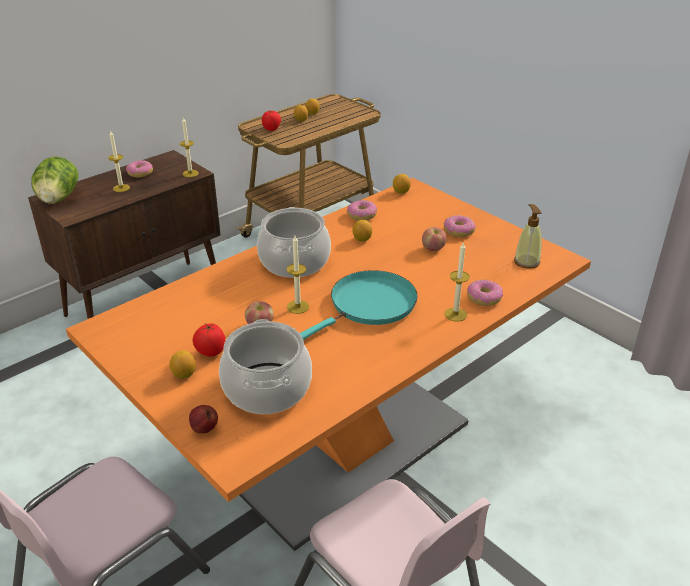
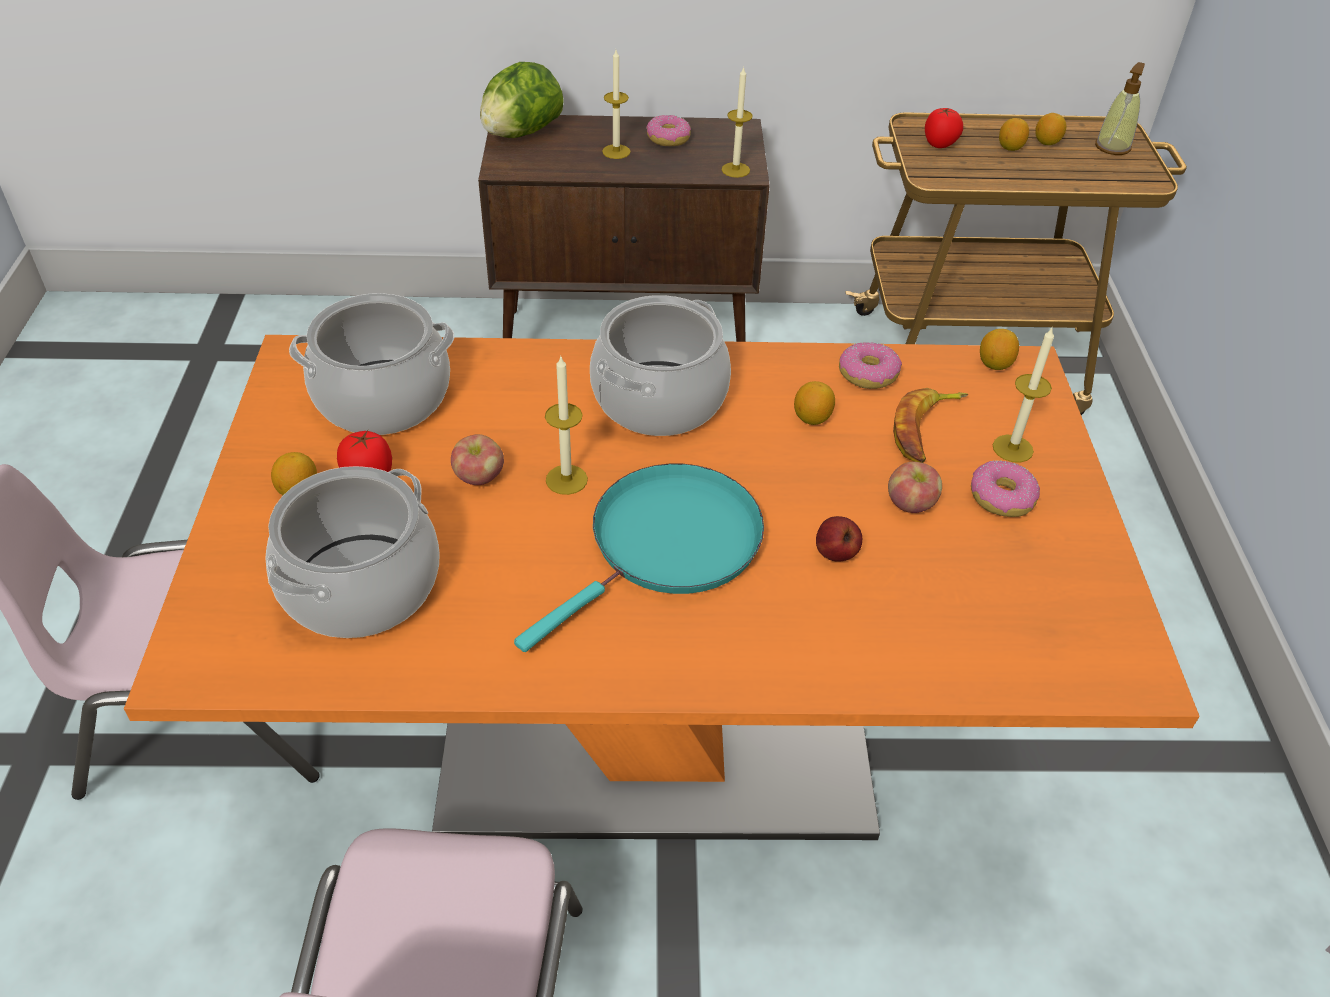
camera: 40 degrees right, 10 degrees up
apple [189,405,218,434] -> apple moved to [816,516,862,562]
turquoise frying pan [300,270,418,340] -> turquoise frying pan turned 45 degrees counterclockwise [514,464,764,652]
candle [444,243,470,322] -> candle moved to [993,326,1054,463]
donut [467,280,503,306] -> none
soap dispenser [514,204,542,269] -> soap dispenser moved to [1095,62,1145,155]
none -> cooking pot [289,293,454,435]
none -> banana [893,388,969,463]

